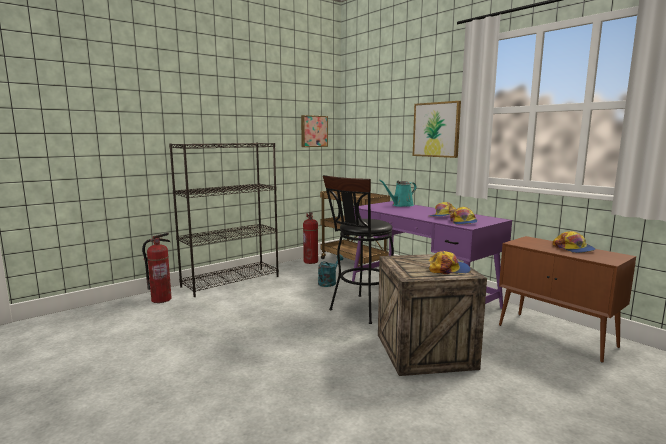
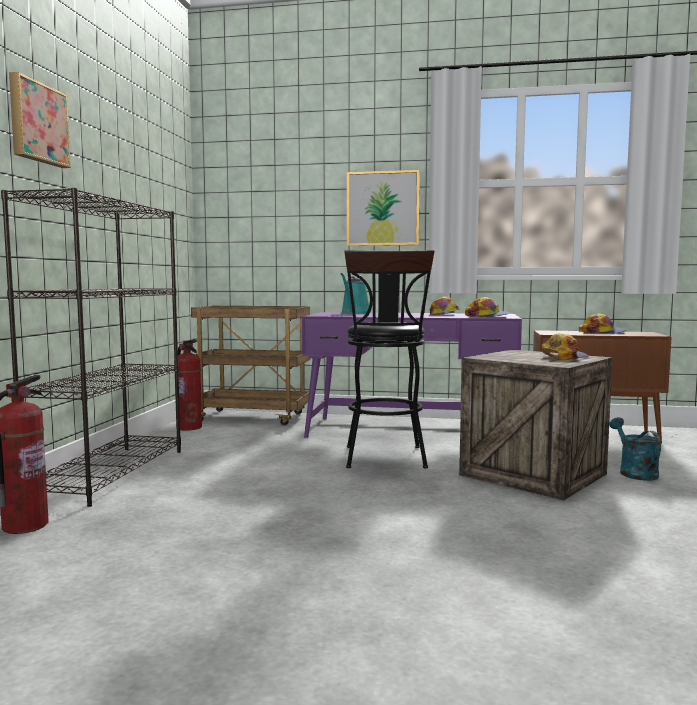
camera: 40 degrees left, 5 degrees down
picture [301,115,328,147] -> picture moved to [9,72,71,168]
turquoise watering can [318,254,344,287] -> turquoise watering can moved to [609,417,661,481]

